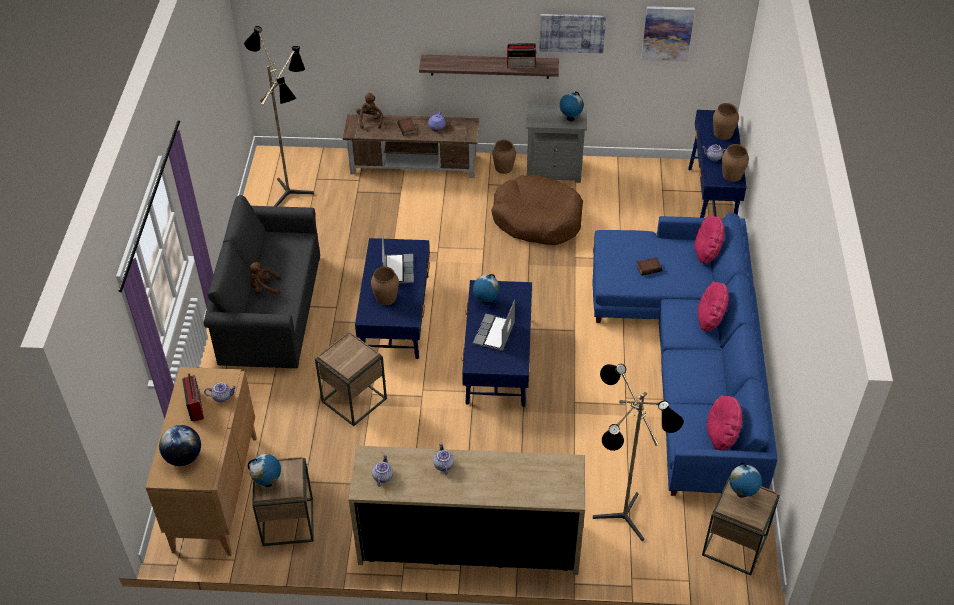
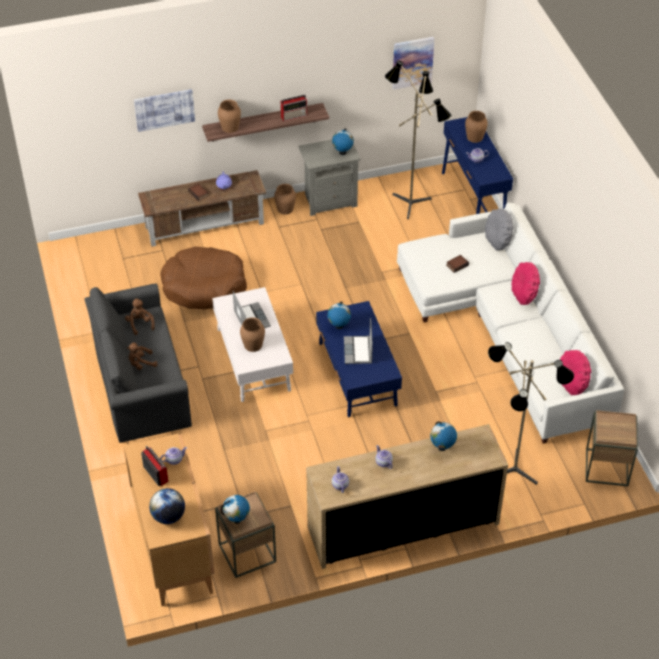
camera: 20 degrees left, 0 degrees up
floor lamp [244,26,314,207] -> floor lamp moved to [385,61,452,219]
brown side table [315,332,387,426] -> none
blue coffee table [355,238,430,359] -> white coffee table [212,287,293,402]
brown plush toy [356,93,383,129] -> brown plush toy moved to [125,298,155,335]
brown dog bed [491,175,583,245] -> brown dog bed moved to [160,247,247,309]
picture [539,14,606,53] -> picture moved to [134,89,195,132]
blue sofa [592,212,778,496] -> white sofa [397,203,624,444]
pink pillow [694,216,725,264] -> grey pillow [485,209,514,250]
brown vase [722,144,749,182] -> brown vase moved to [218,100,241,133]
globe [729,462,762,498] -> globe moved to [430,421,457,451]

